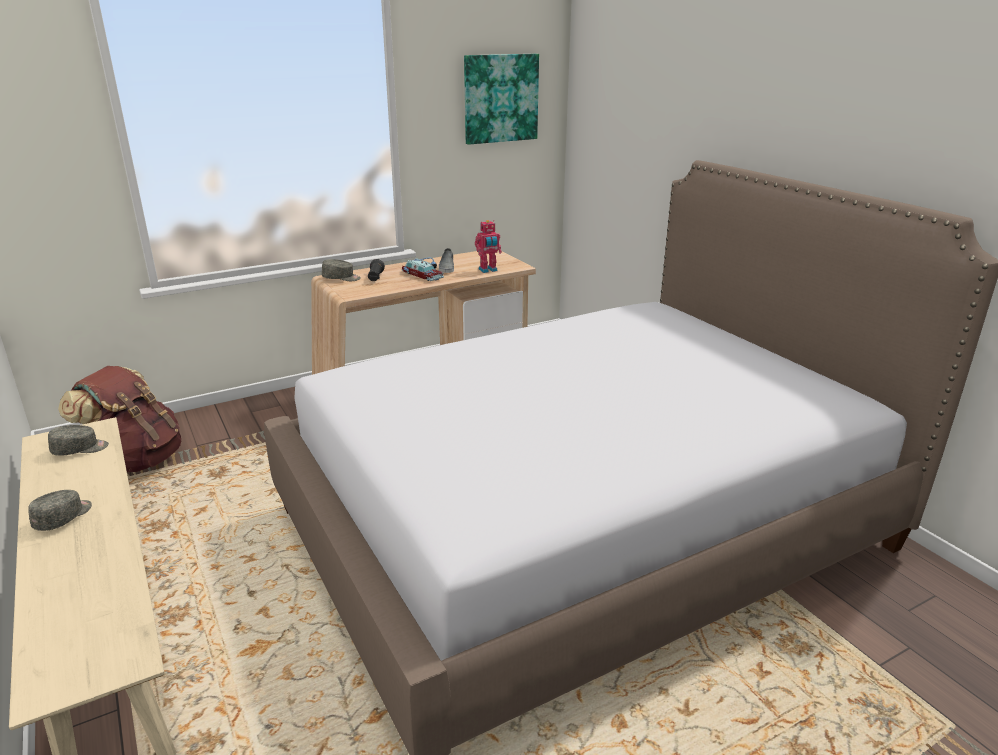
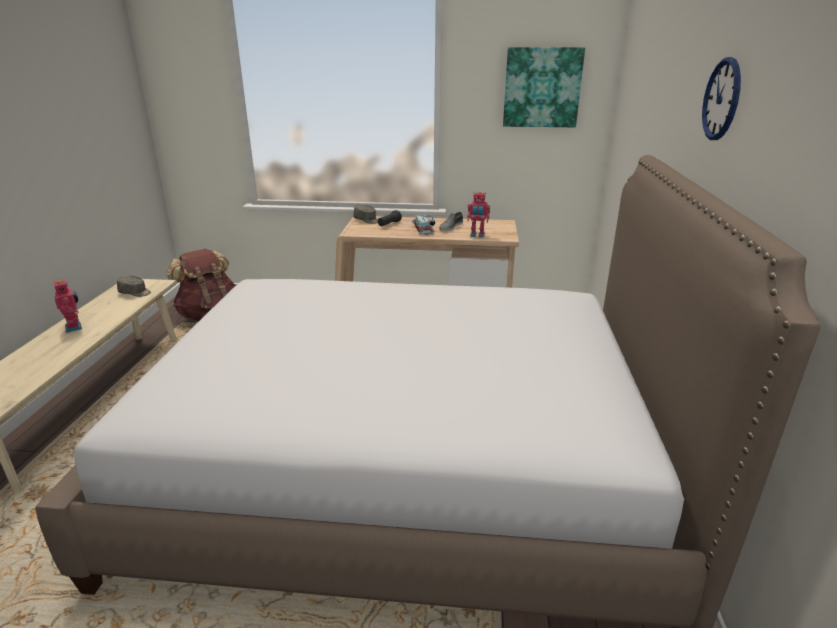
camera: 35 degrees right, 0 degrees up
grey cap [28,490,92,531] -> toy robot [54,279,82,333]
none -> wall clock [702,57,741,140]

